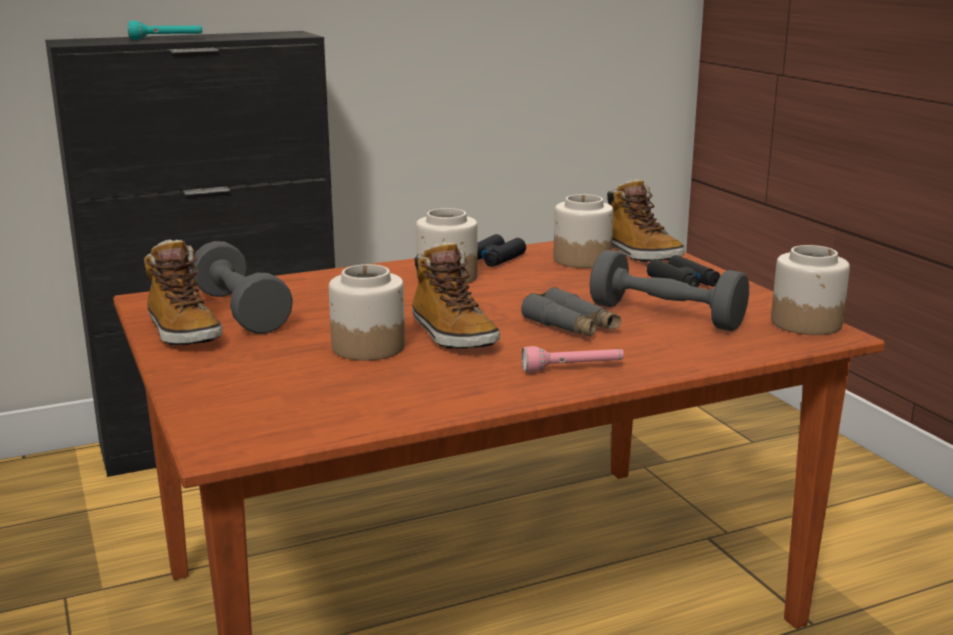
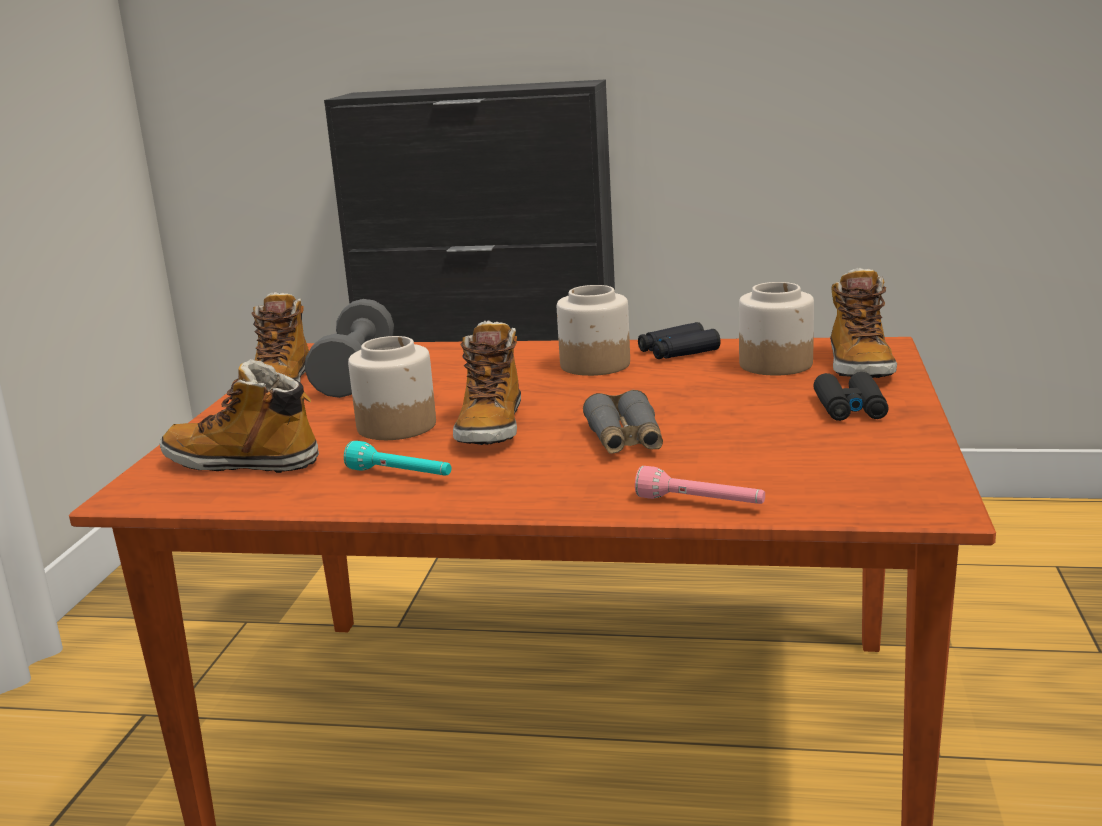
camera: 35 degrees right, 0 degrees up
turquoise flashlight [127,21,202,39] -> turquoise flashlight moved to [344,441,451,476]
pink flashlight [522,346,624,372] -> pink flashlight moved to [635,466,765,504]
grey dumbbell [590,250,749,331] -> none
jar [771,245,850,335] -> none
none -> boot [160,359,319,473]

